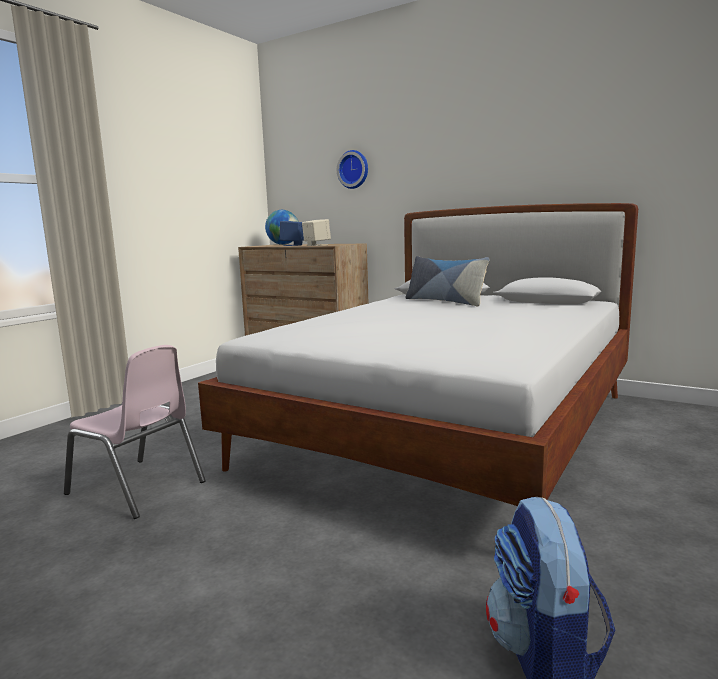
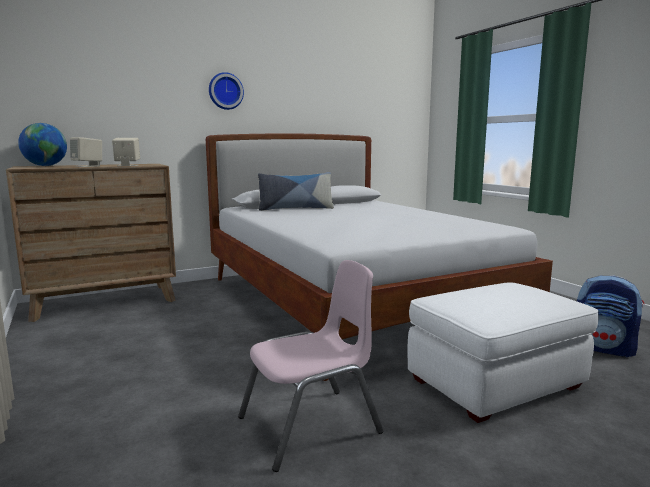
camera: 60 degrees left, 0 degrees up
blue speaker [280,221,304,246] -> beige speaker [70,137,102,167]
wall clock [337,150,368,189] -> wall clock moved to [209,72,244,110]
none -> white ottoman [407,282,599,423]

